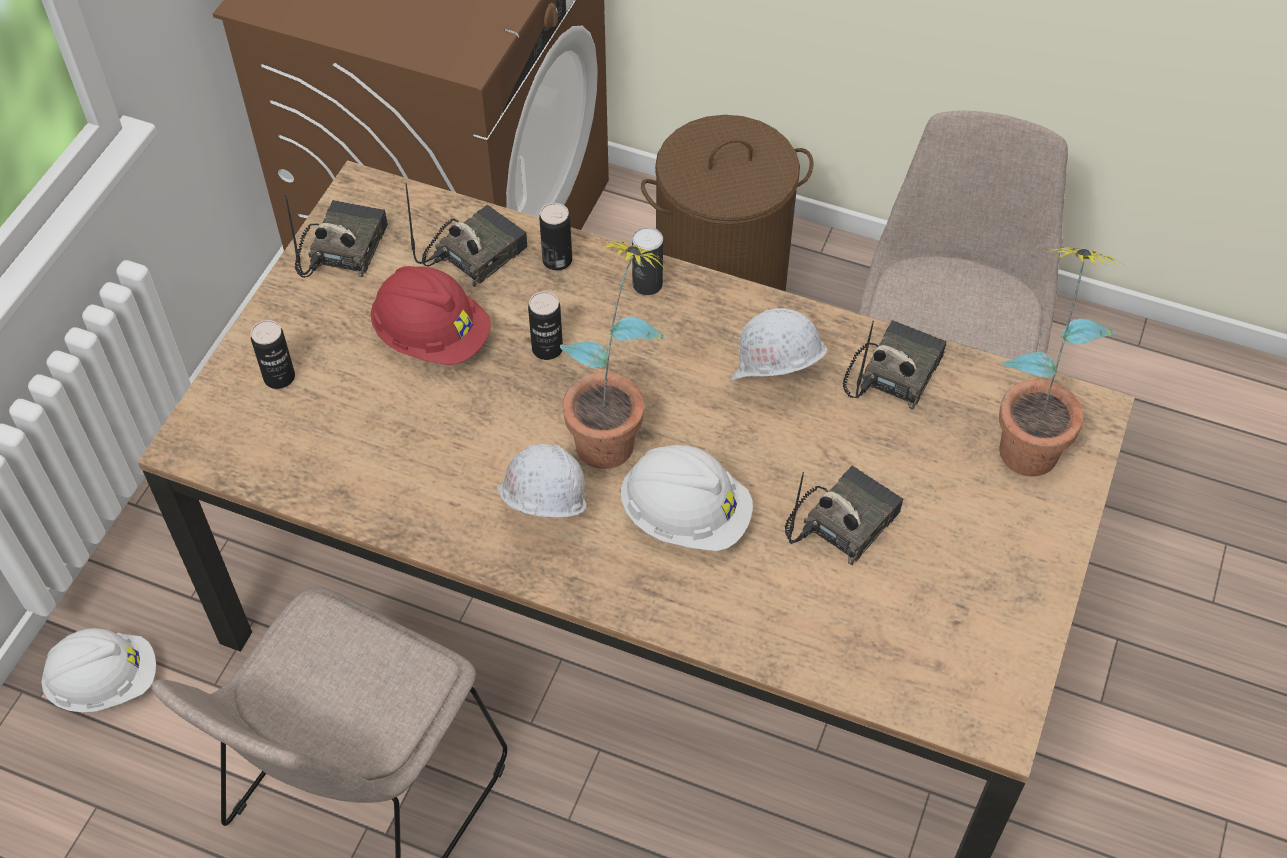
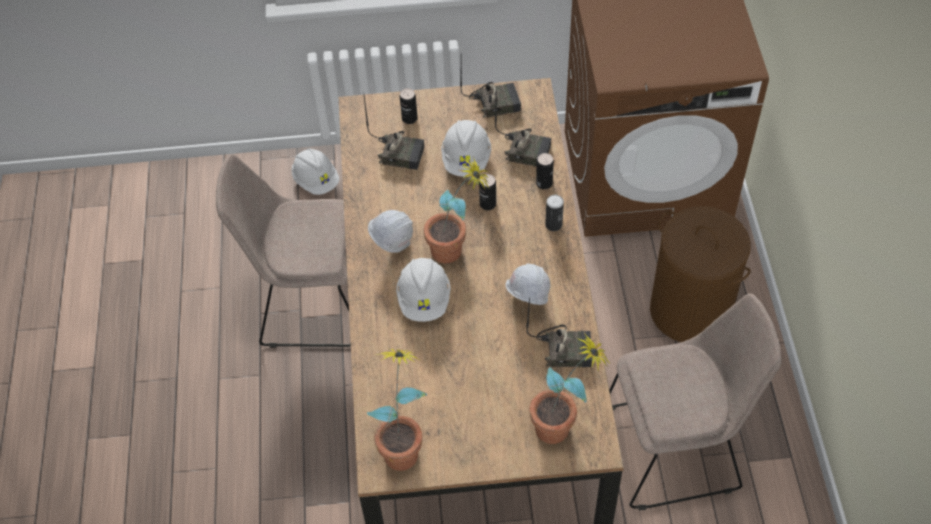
camera: 65 degrees right, 0 degrees up
red hard hat [370,266,491,365] -> white hard hat [441,120,491,177]
radio [785,466,903,565] -> radio moved to [364,96,424,170]
none -> potted plant [367,348,427,471]

